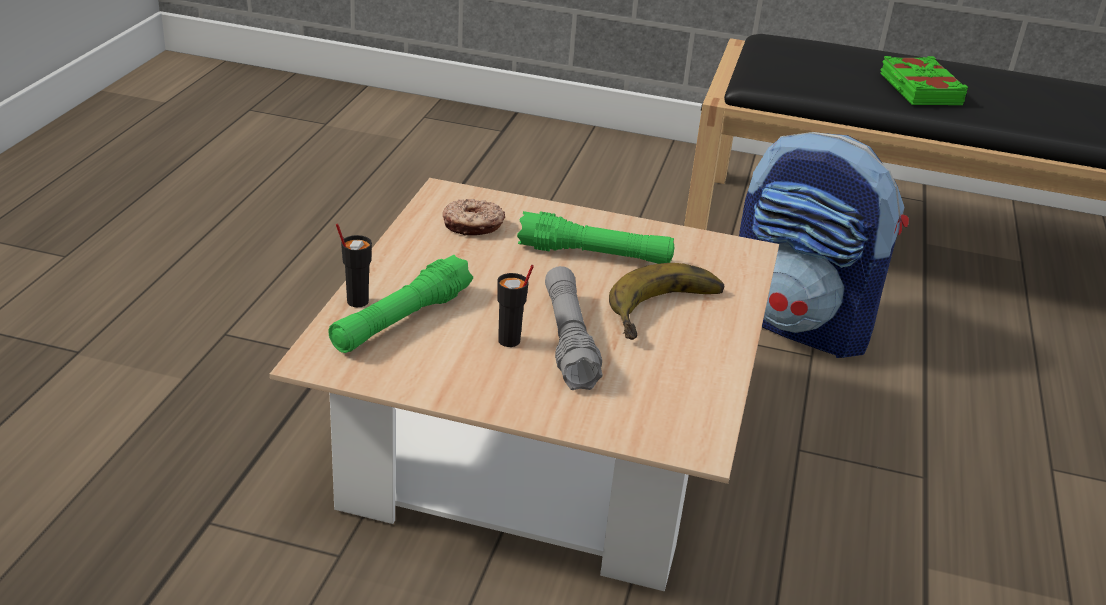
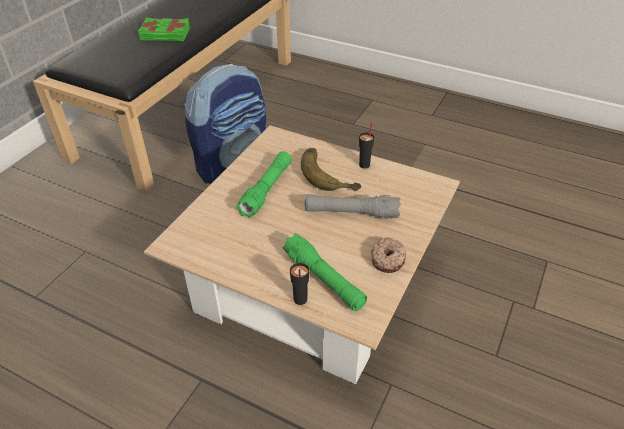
camera: 75 degrees left, 10 degrees up
donut [443,199,505,235] -> donut moved to [371,237,406,273]
black cup [497,265,534,347] -> black cup moved to [359,122,374,169]

